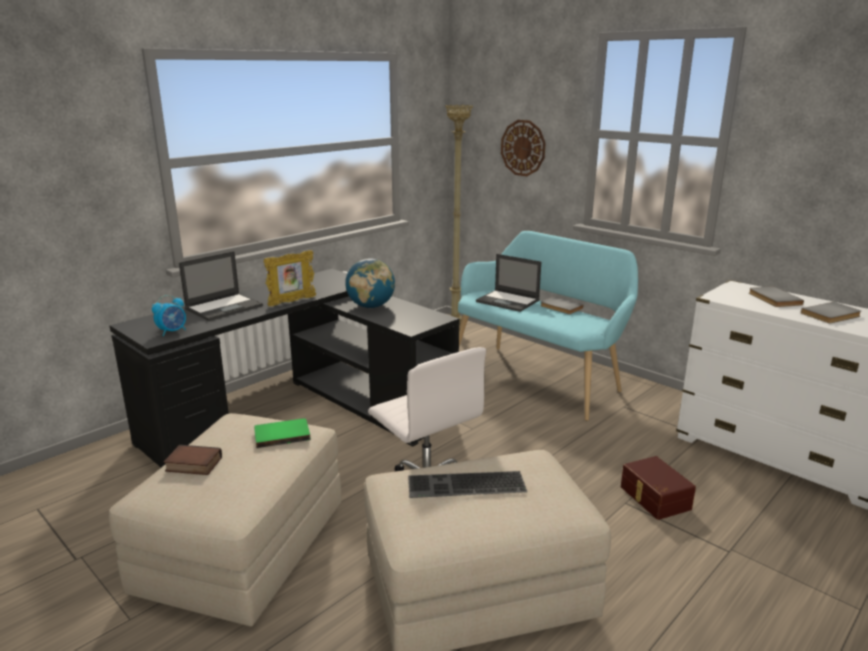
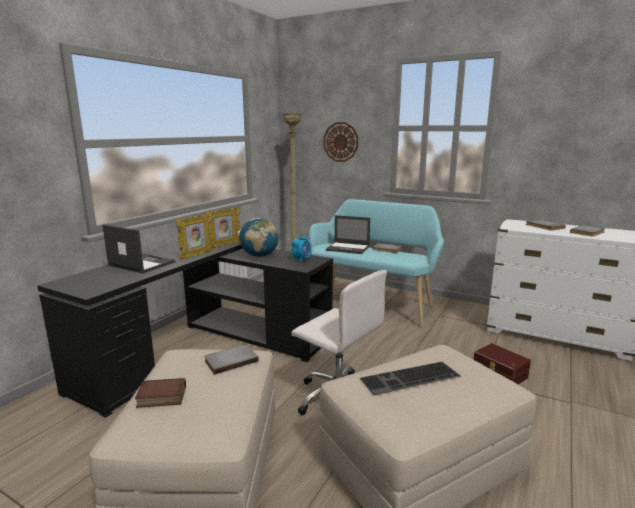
camera: 15 degrees left, 5 degrees down
alarm clock [152,295,186,336] -> alarm clock moved to [292,234,311,262]
laptop [179,251,263,321] -> laptop turned 90 degrees counterclockwise [103,224,175,273]
green book [254,418,311,448] -> grey book [204,344,259,375]
none -> picture frame [205,207,241,248]

